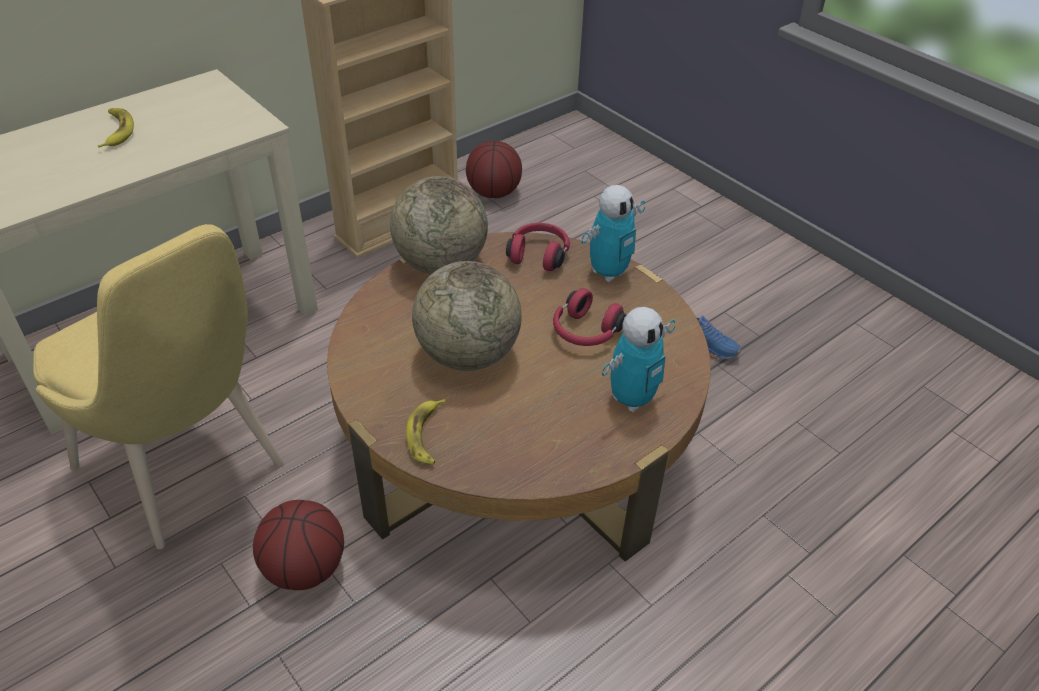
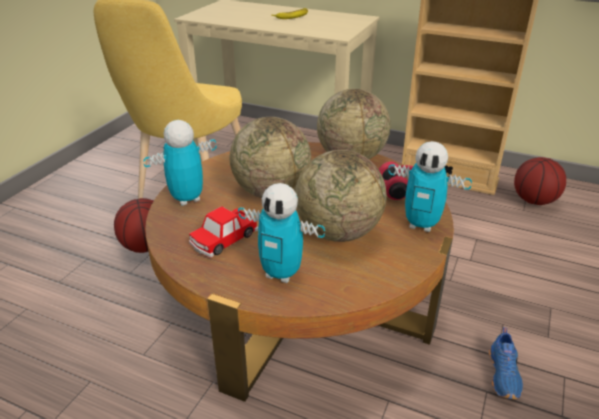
camera: 65 degrees right, 10 degrees down
banana [406,399,446,465] -> toy robot [143,120,216,206]
red headphones [553,288,626,346] -> globe [295,150,387,242]
none -> toy car [189,206,258,258]

